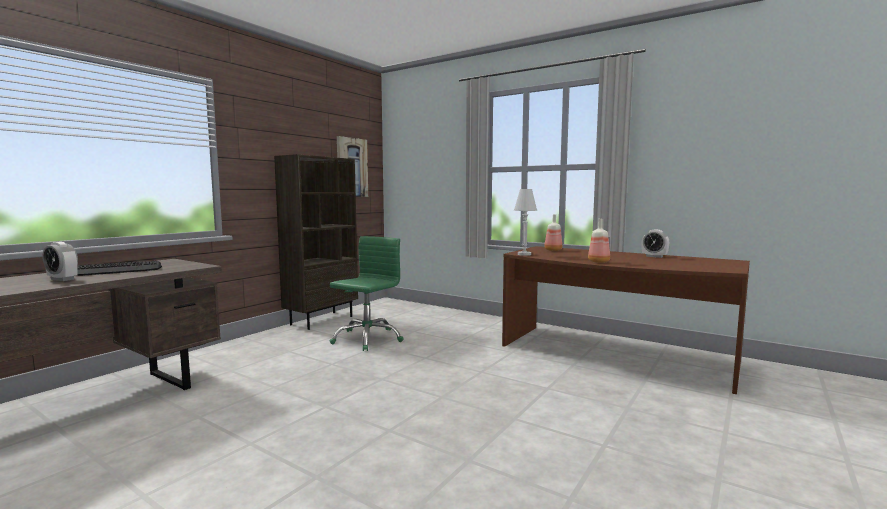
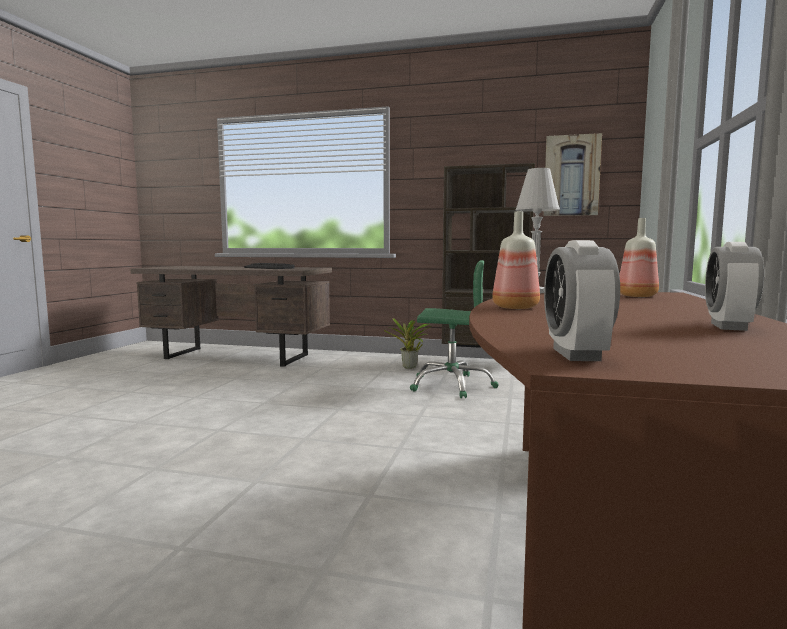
camera: 70 degrees right, 0 degrees up
alarm clock [42,242,78,281] -> alarm clock moved to [544,240,620,361]
none -> potted plant [384,318,431,369]

